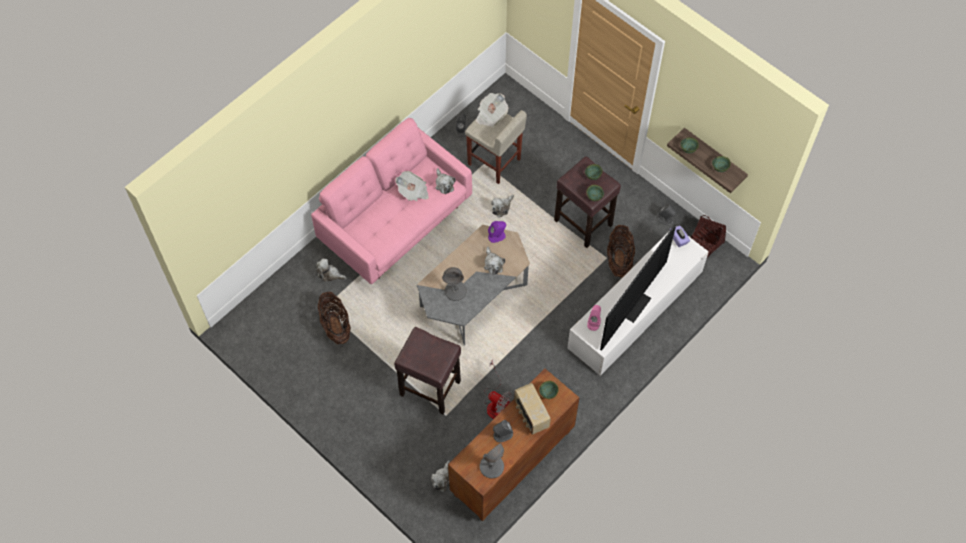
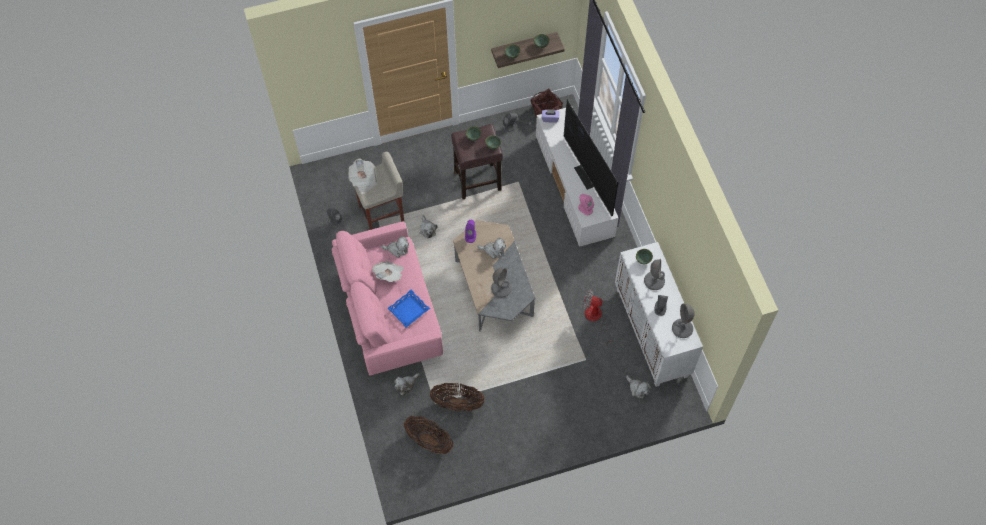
camera: 60 degrees left, 0 degrees up
brown stool [394,327,461,415] -> none
brown cabinet [448,368,580,521] -> white cabinet [615,242,703,387]
fan [484,360,512,419] -> fan turned 135 degrees counterclockwise [583,290,612,345]
radio [514,383,551,435] -> grey table lamp [644,259,665,290]
basket [607,225,635,277] -> basket moved to [404,415,453,454]
none -> blue tray [387,289,430,328]

